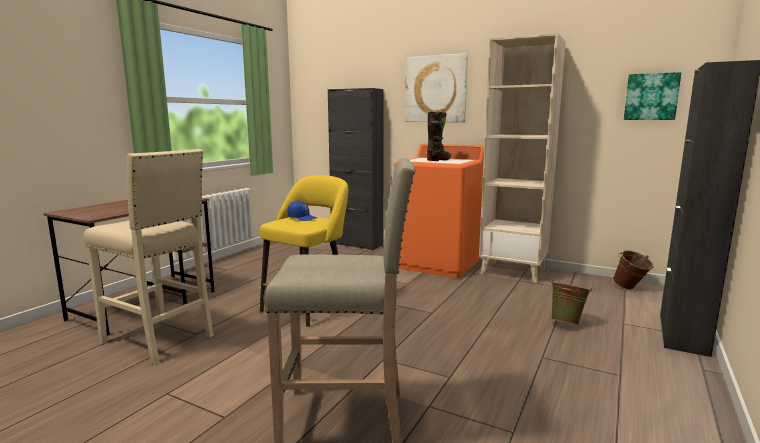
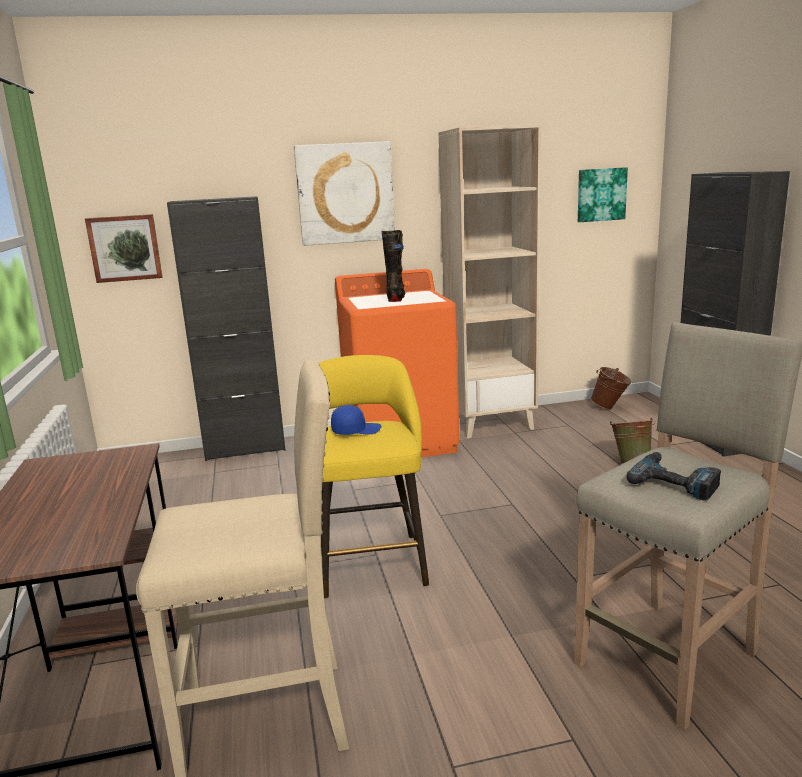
camera: 40 degrees left, 5 degrees up
none -> picture [85,214,162,283]
none -> power drill [626,452,721,501]

